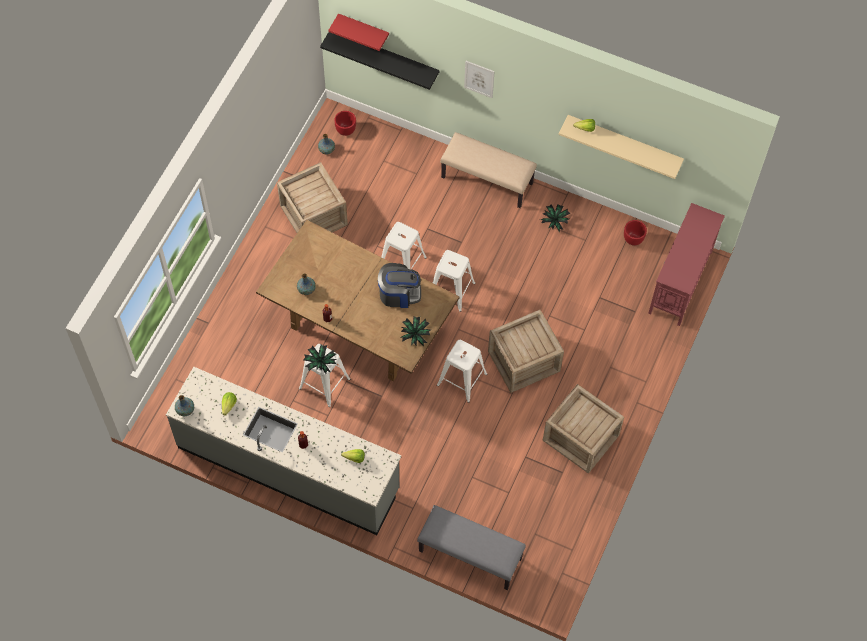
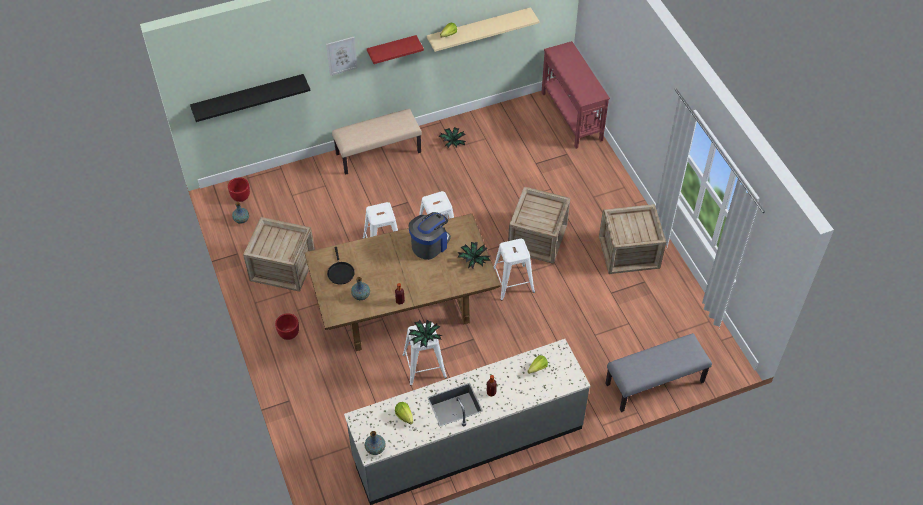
camera: 45 degrees left, 10 degrees down
red shelf [328,13,389,51] -> red shelf moved to [367,35,424,64]
red planter [624,220,647,245] -> red planter moved to [275,313,299,340]
none -> black frying pan [327,247,355,285]

